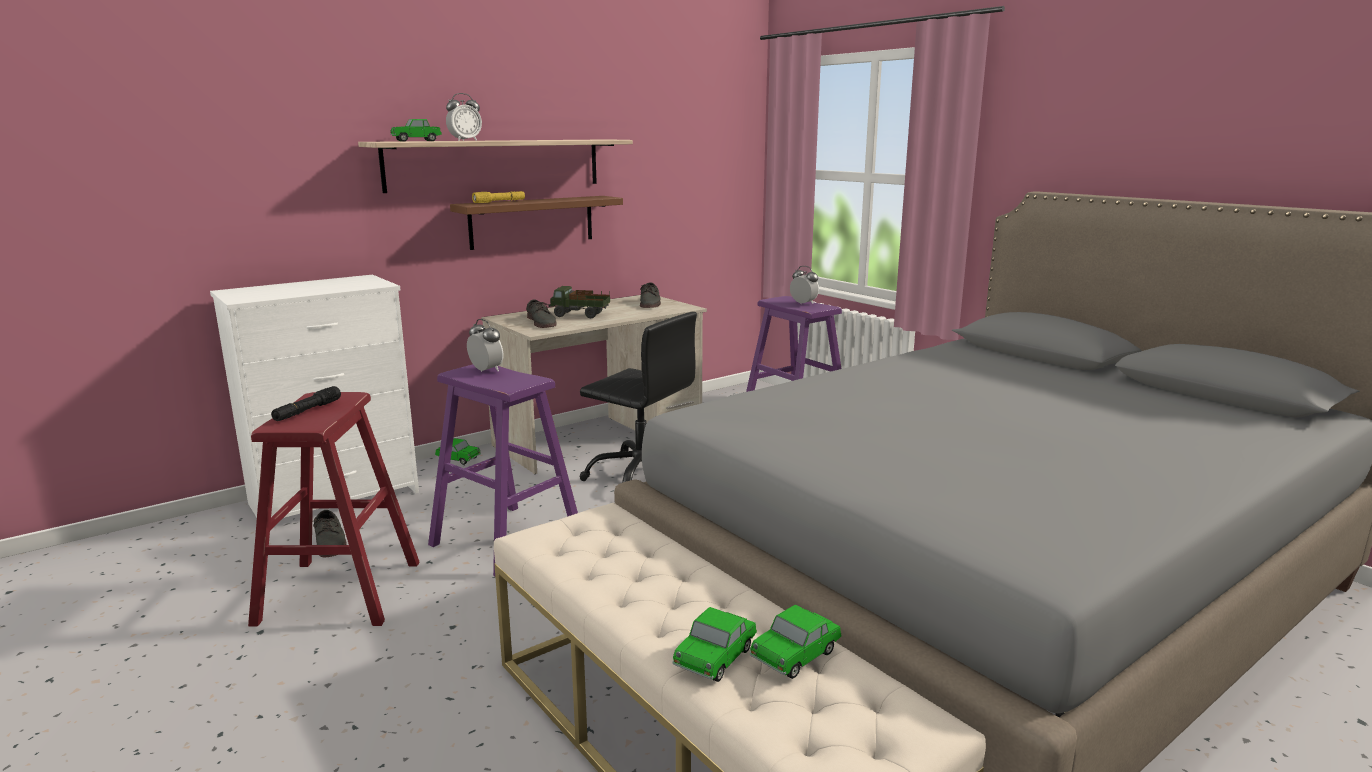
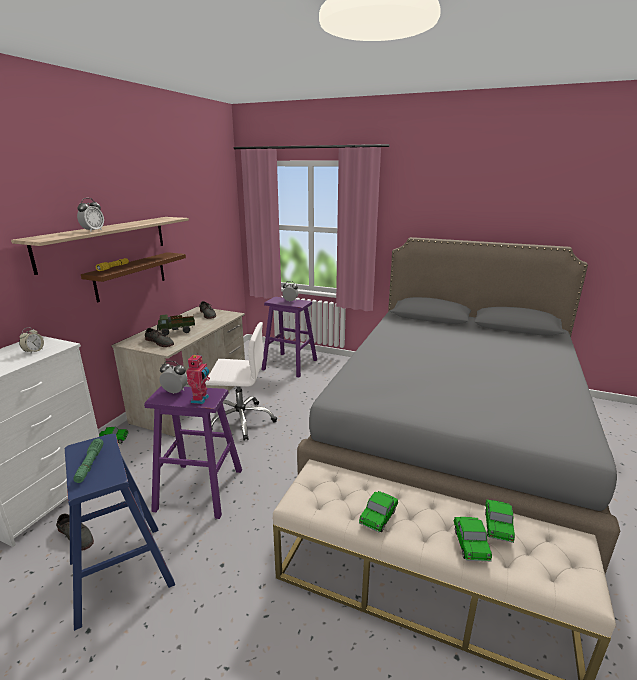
camera: 30 degrees left, 5 degrees up
red stool [248,392,419,627] -> blue stool [65,434,175,631]
black flashlight [271,386,341,421] -> green flashlight [73,438,103,483]
toy car [390,119,442,141] -> toy car moved to [359,491,398,532]
black office chair [580,312,697,483] -> white office chair [205,322,277,441]
none -> alarm clock [19,327,44,353]
none -> toy robot [186,353,210,404]

